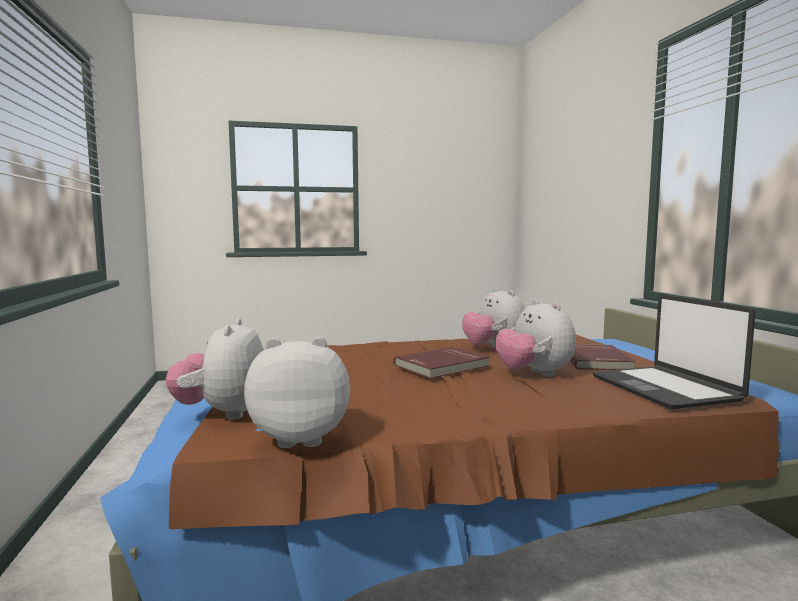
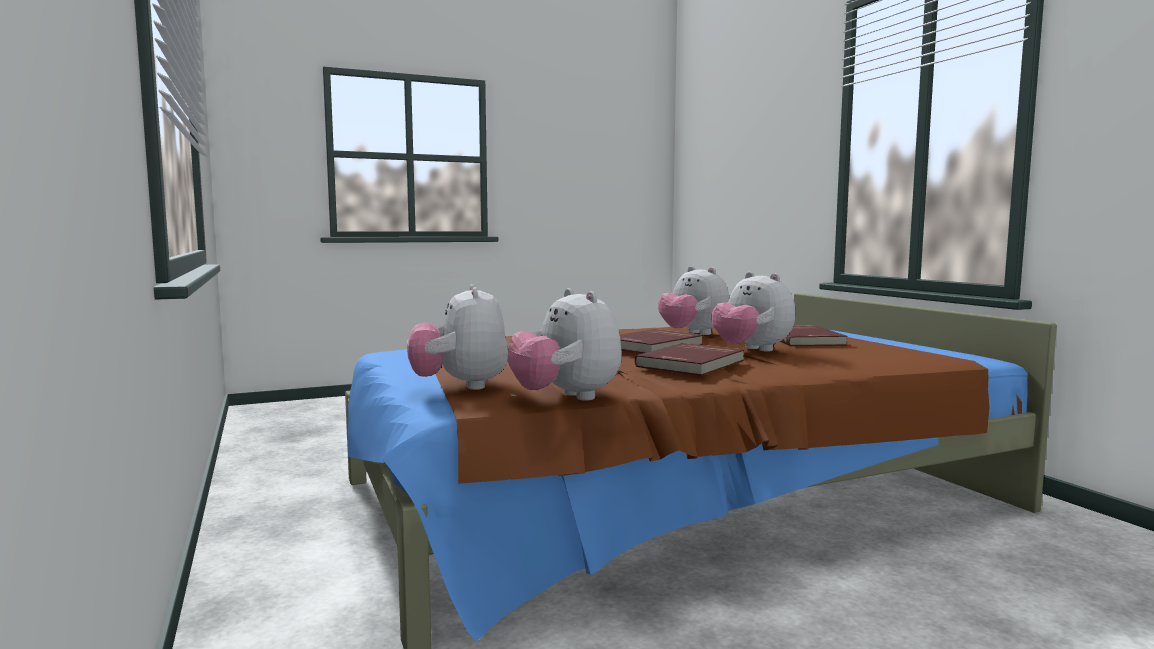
camera: 10 degrees left, 0 degrees up
plush toy [244,337,350,448] -> plush toy turned 105 degrees counterclockwise [508,288,622,401]
laptop [593,295,755,409] -> none
none -> red book [635,343,744,376]

